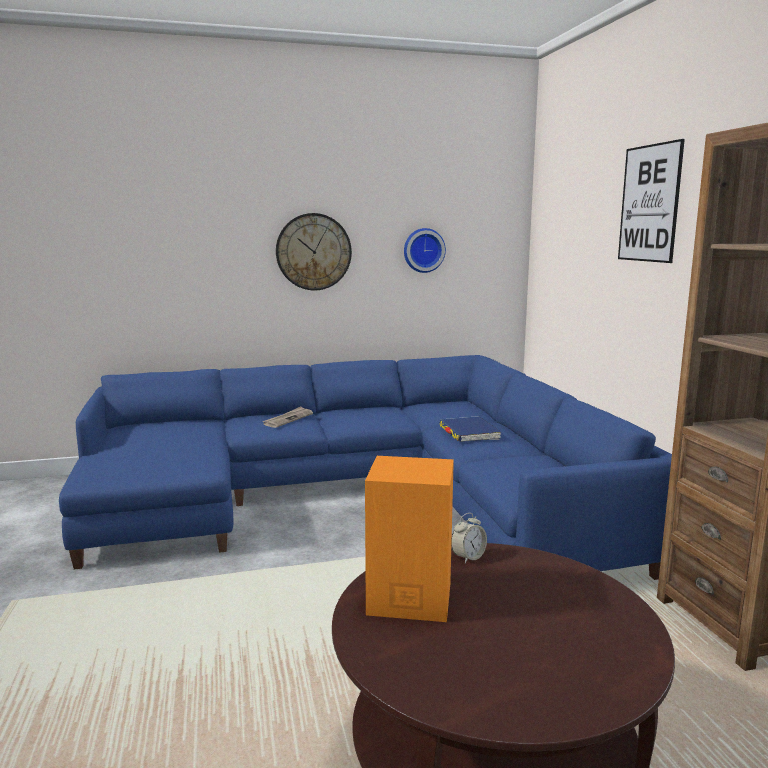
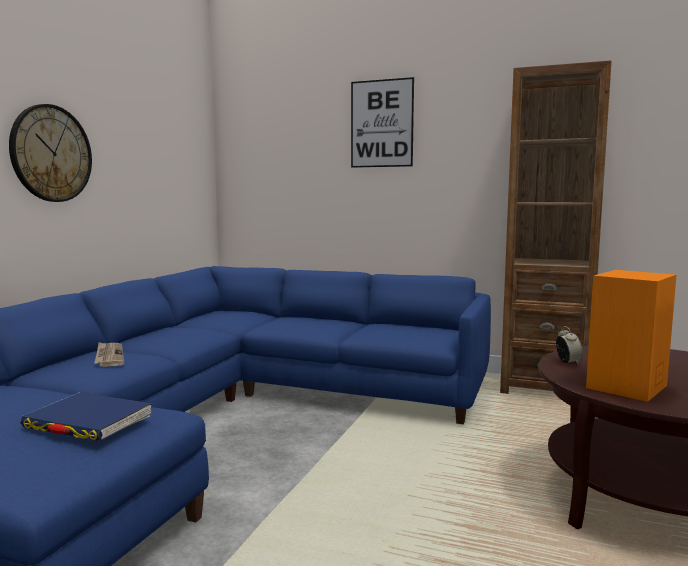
camera: 55 degrees left, 5 degrees down
wall clock [404,228,446,273] -> none
blue book [439,416,501,442] -> blue book moved to [20,392,152,441]

